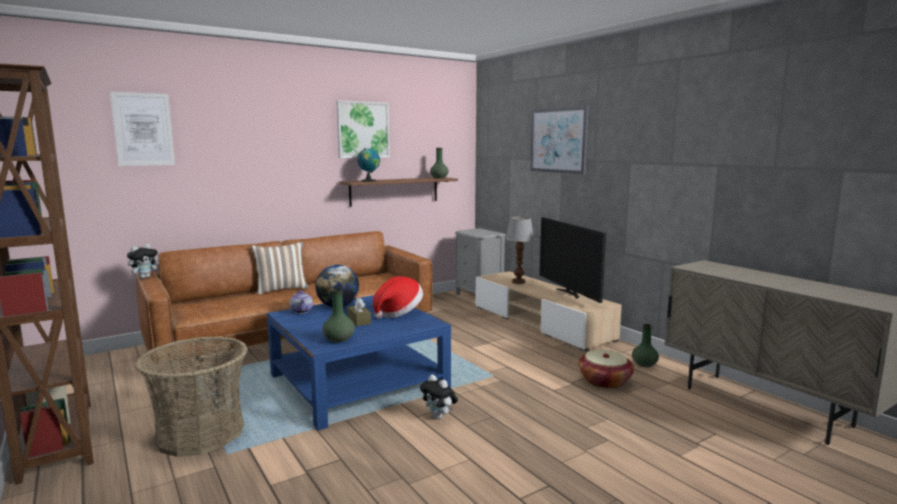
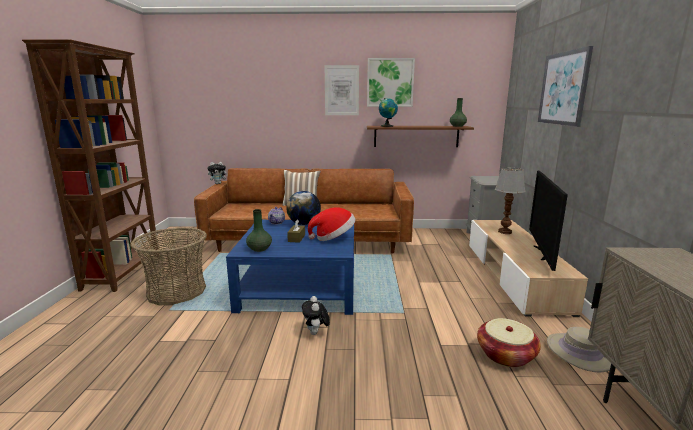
camera: 35 degrees right, 5 degrees up
picture [110,92,175,166] -> picture moved to [325,65,359,115]
green vase [632,324,659,367] -> beige hat [547,327,611,372]

